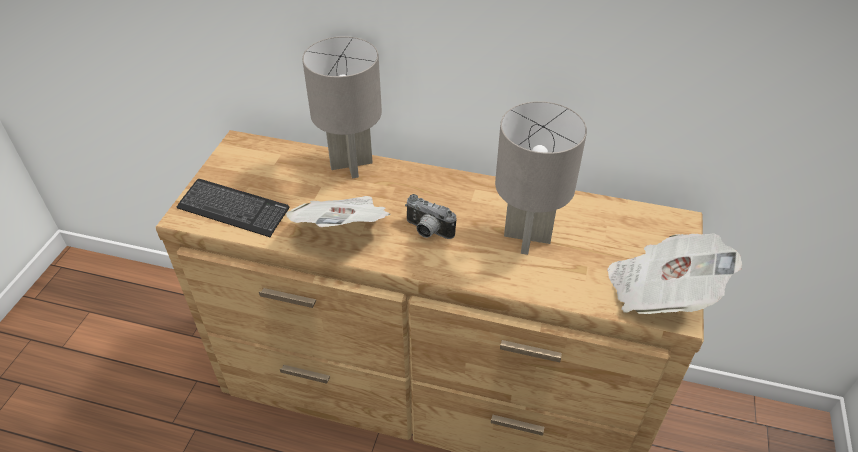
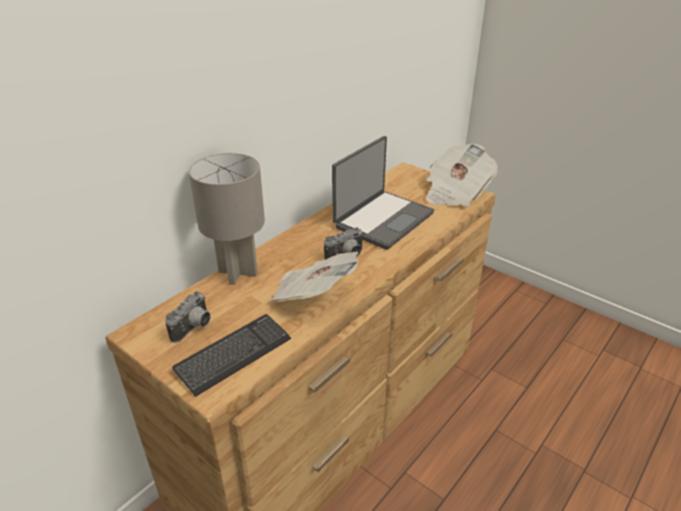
camera: 65 degrees left, 10 degrees down
grey table lamp [495,101,587,255] -> laptop [332,136,434,250]
none -> camera [165,291,211,343]

